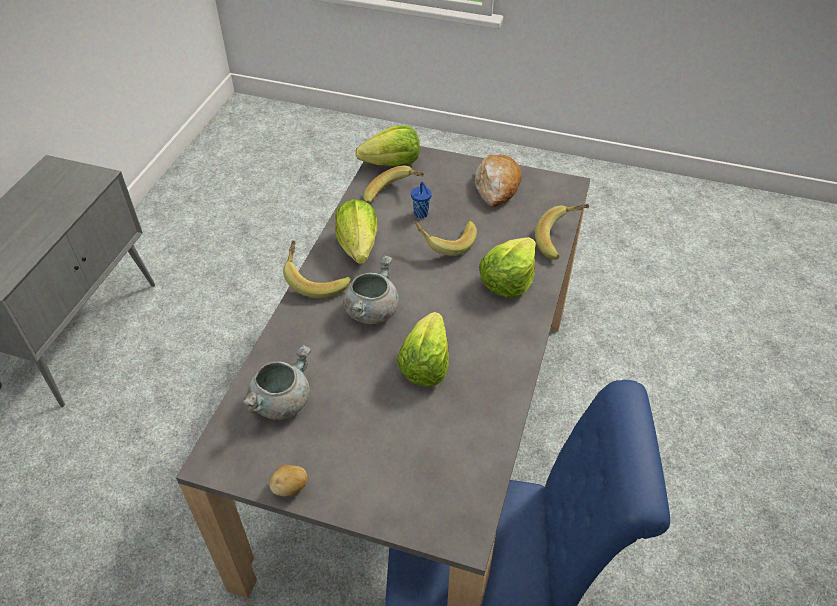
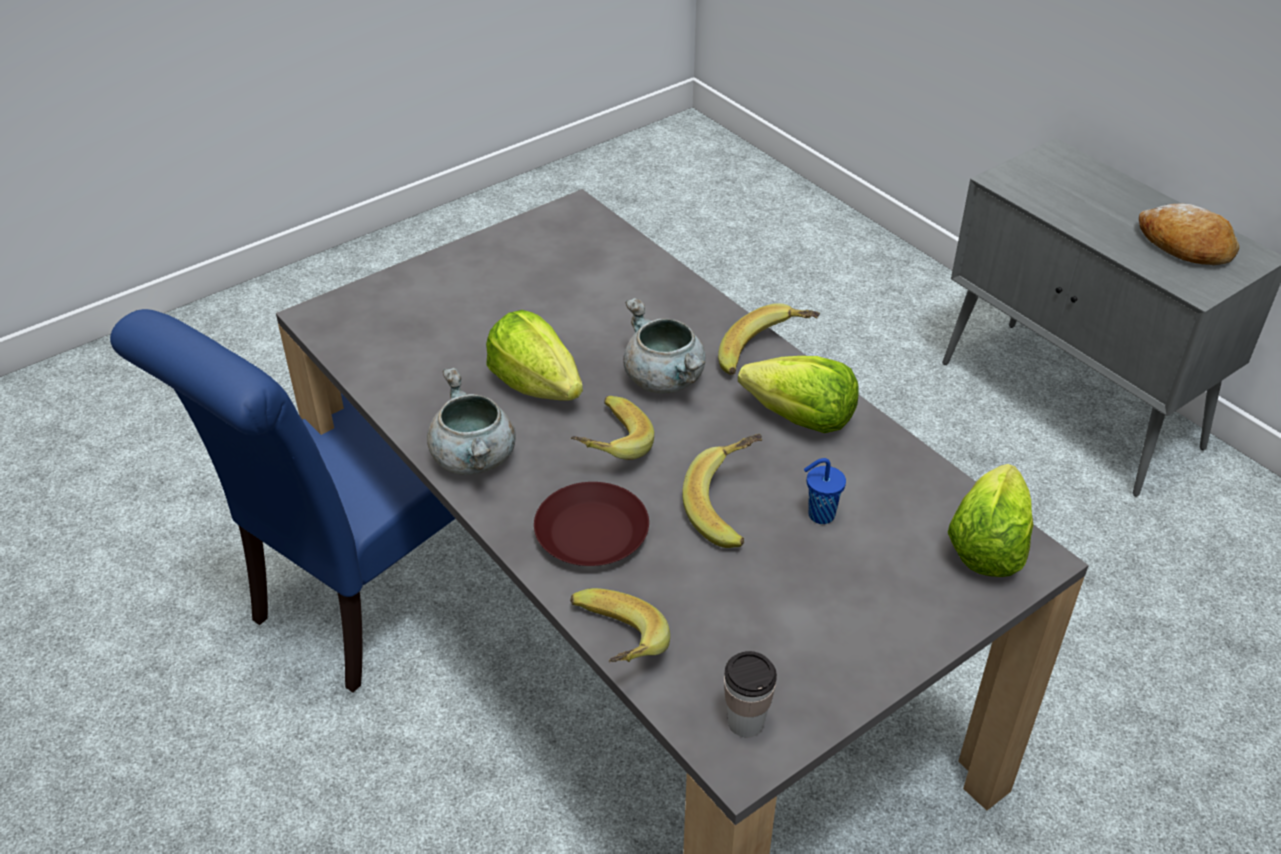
camera: 125 degrees right, 5 degrees down
grey cooking pot [243,344,311,420] -> grey cooking pot moved to [427,368,516,475]
potato [269,465,307,497] -> none
banana [363,166,424,204] -> banana moved to [571,396,654,460]
bread [475,155,522,207] -> bread moved to [1139,203,1239,265]
lettuce [479,237,536,298] -> brown plate [534,482,649,566]
none -> cup [724,651,777,737]

